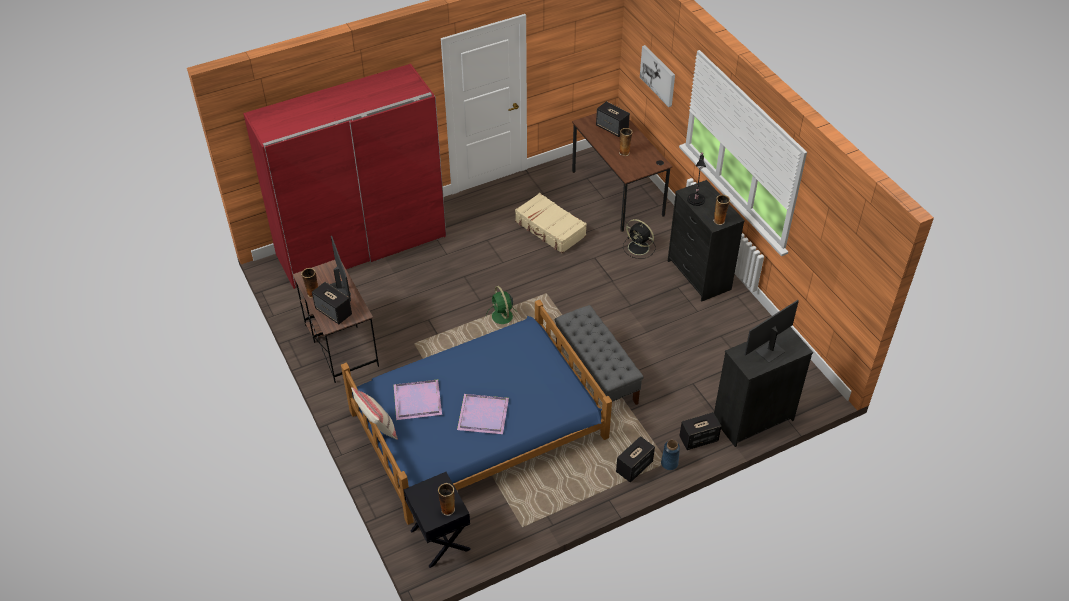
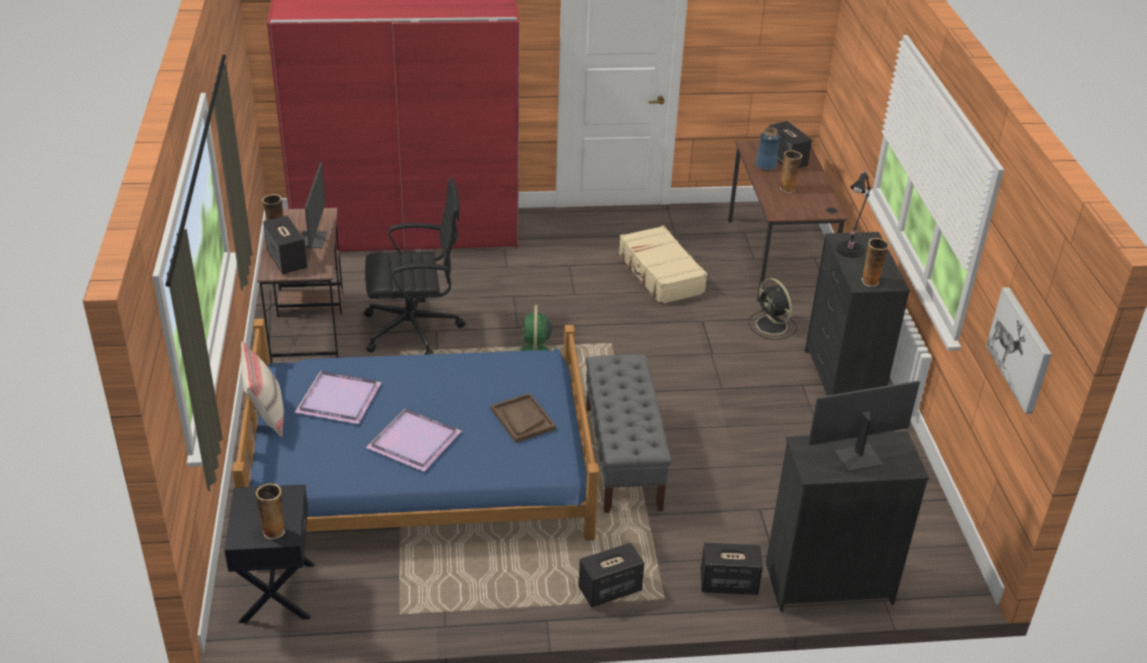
camera: 20 degrees right, 10 degrees down
picture [640,45,675,107] -> picture moved to [986,287,1052,414]
blue vase [661,440,680,470] -> blue vase moved to [756,127,780,171]
none -> black office chair [364,178,465,355]
none -> brown tray [491,393,556,443]

